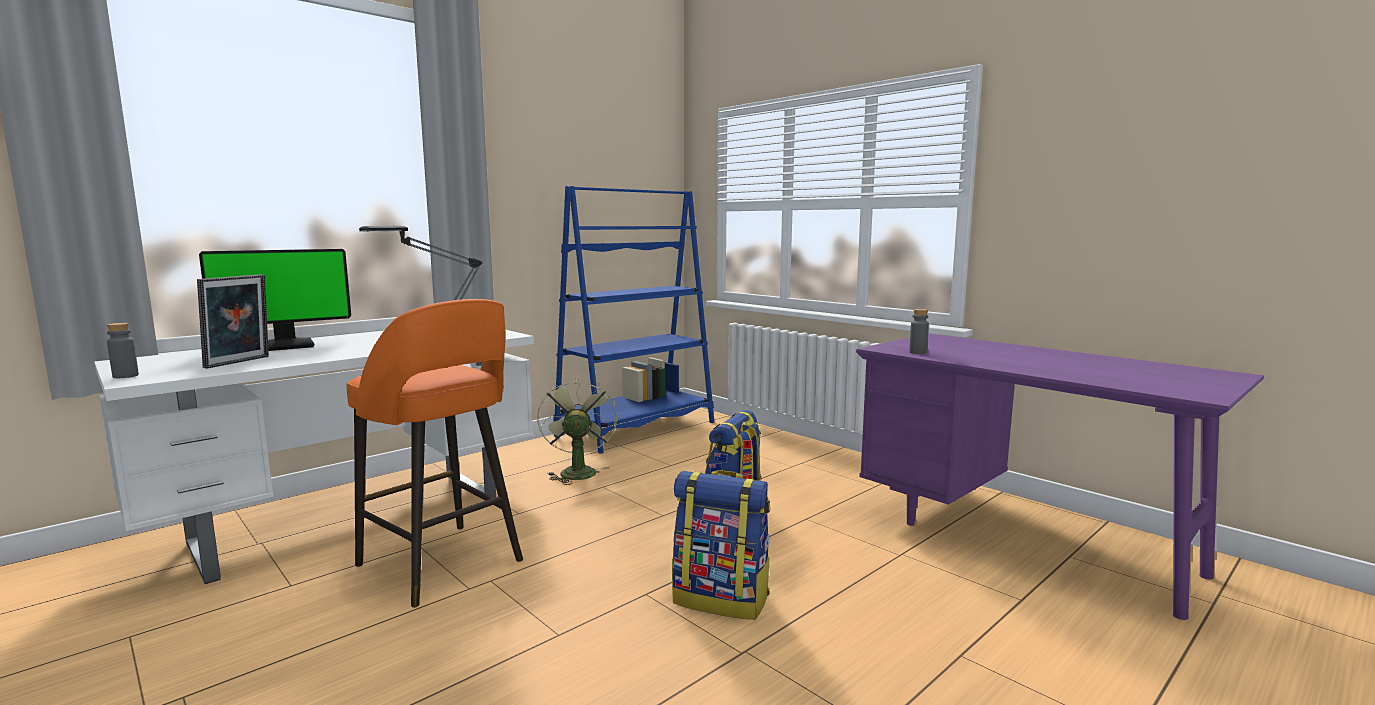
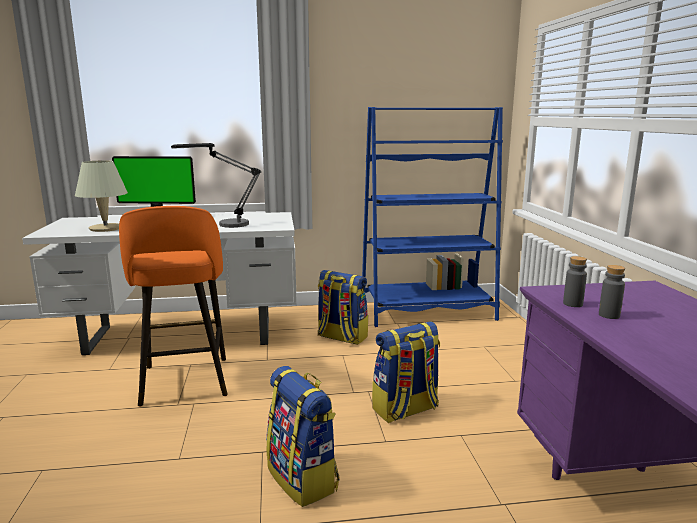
camera: 35 degrees right, 5 degrees up
grey bottle [107,323,139,378] -> grey bottle moved to [599,265,625,319]
picture frame [197,274,269,368] -> beige table lamp [75,160,128,232]
green fan [537,378,617,485] -> backpack [318,270,368,345]

